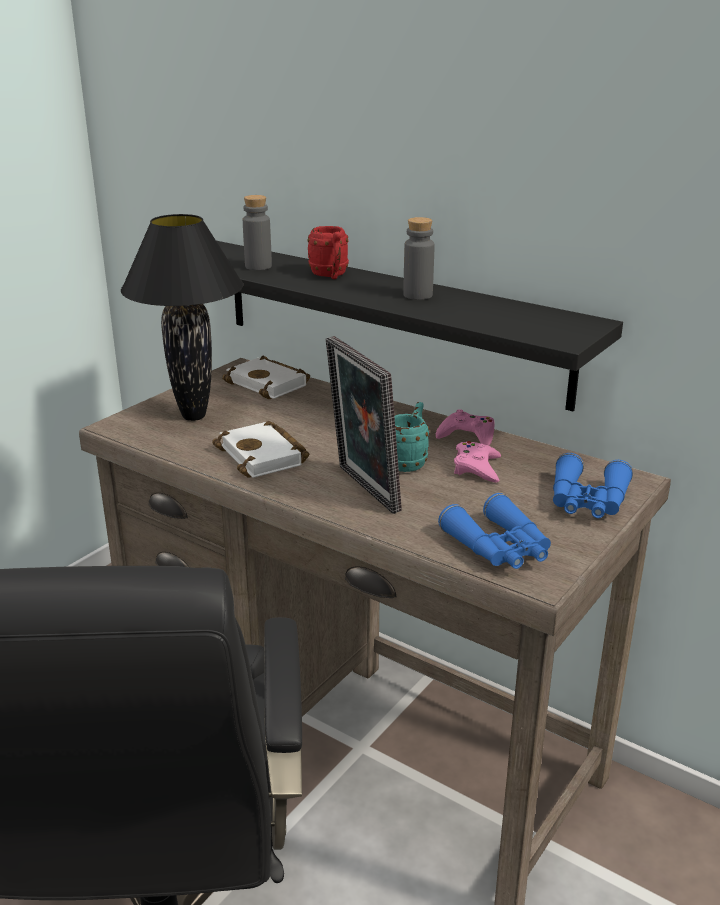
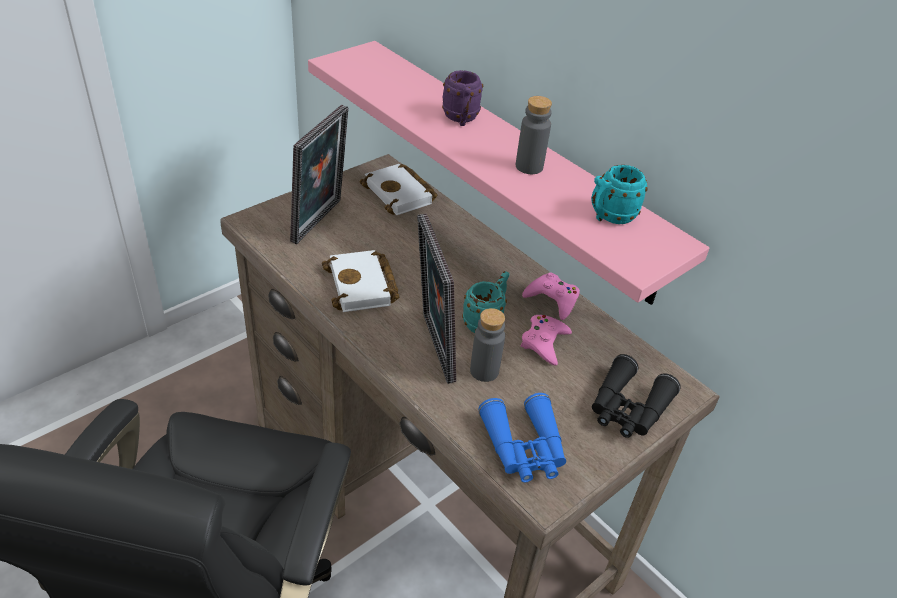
camera: 10 degrees right, 15 degrees up
black table lamp [121,214,243,421] -> picture frame [290,105,349,244]
black shelf [217,241,623,411] -> pink shelf [308,41,710,305]
grey bottle [243,195,272,270] -> grey bottle moved to [470,308,505,382]
red mug [307,226,349,279] -> purple mug [442,70,483,126]
blue binoculars [553,453,633,518] -> black binoculars [592,354,681,438]
none -> turquoise mug [591,165,648,224]

